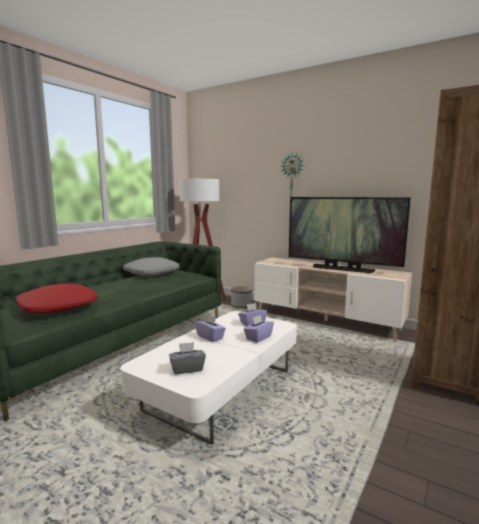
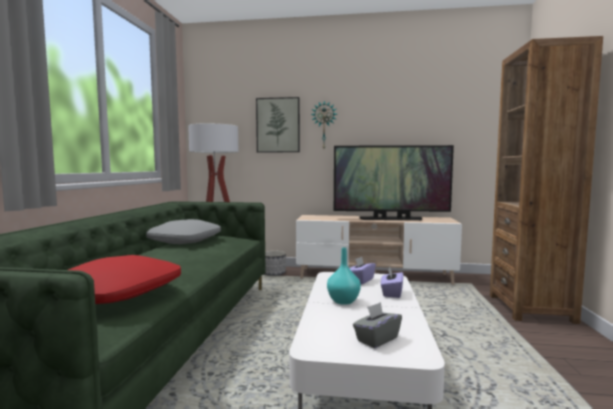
camera: 25 degrees left, 5 degrees down
purple tissue box [195,315,226,342] -> turquoise vase [327,247,361,305]
none -> picture [256,97,300,153]

